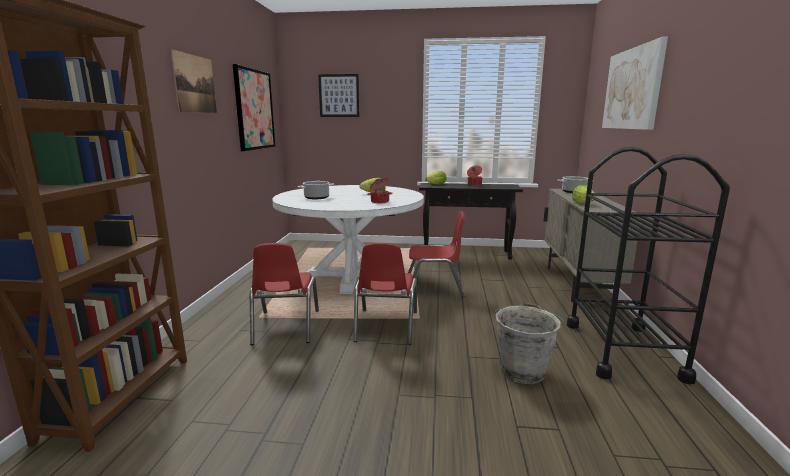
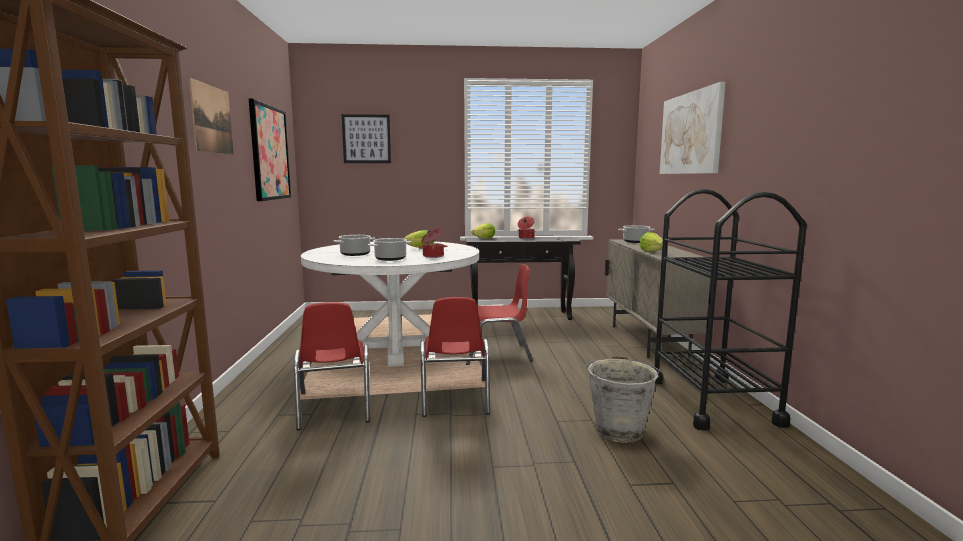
camera: 10 degrees left, 5 degrees down
none -> cooking pot [368,238,412,261]

